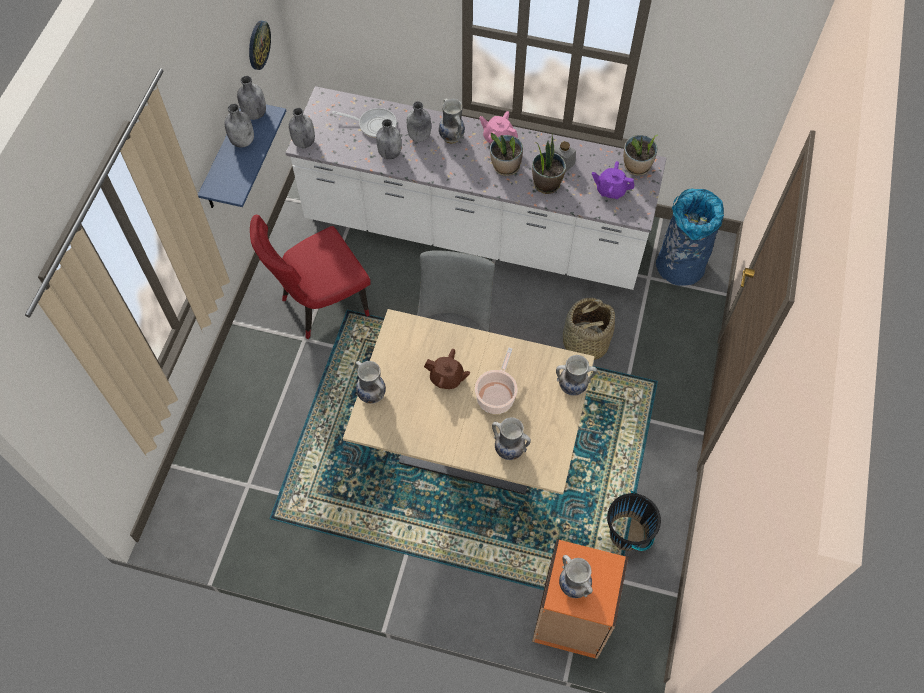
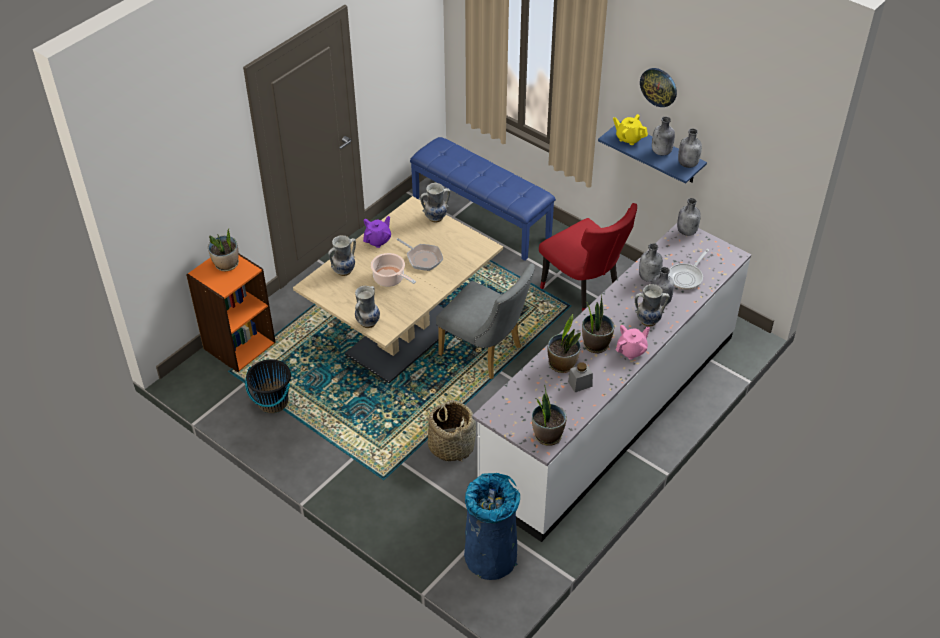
camera: 115 degrees right, 15 degrees down
wall clock [249,21,271,70] -> wall clock moved to [640,68,677,107]
red chair [250,215,371,339] -> red chair turned 150 degrees clockwise [539,203,637,312]
brown teapot [424,349,470,389] -> frying pan [396,238,443,271]
vase [559,555,593,598] -> potted plant [208,228,239,271]
purple teapot [592,161,634,199] -> purple teapot moved to [363,216,391,248]
none -> blue bench [410,137,556,261]
none -> yellow teapot [613,114,648,145]

